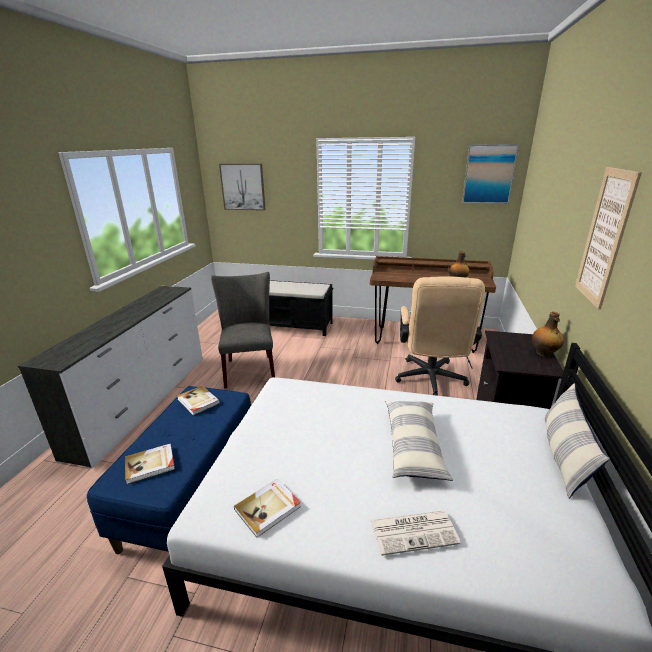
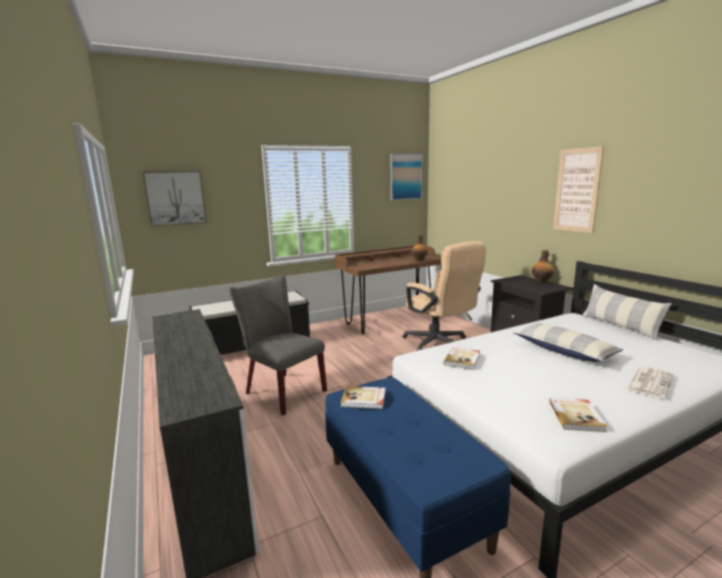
camera: 40 degrees left, 10 degrees down
book [125,444,175,484] -> book moved to [443,347,480,370]

